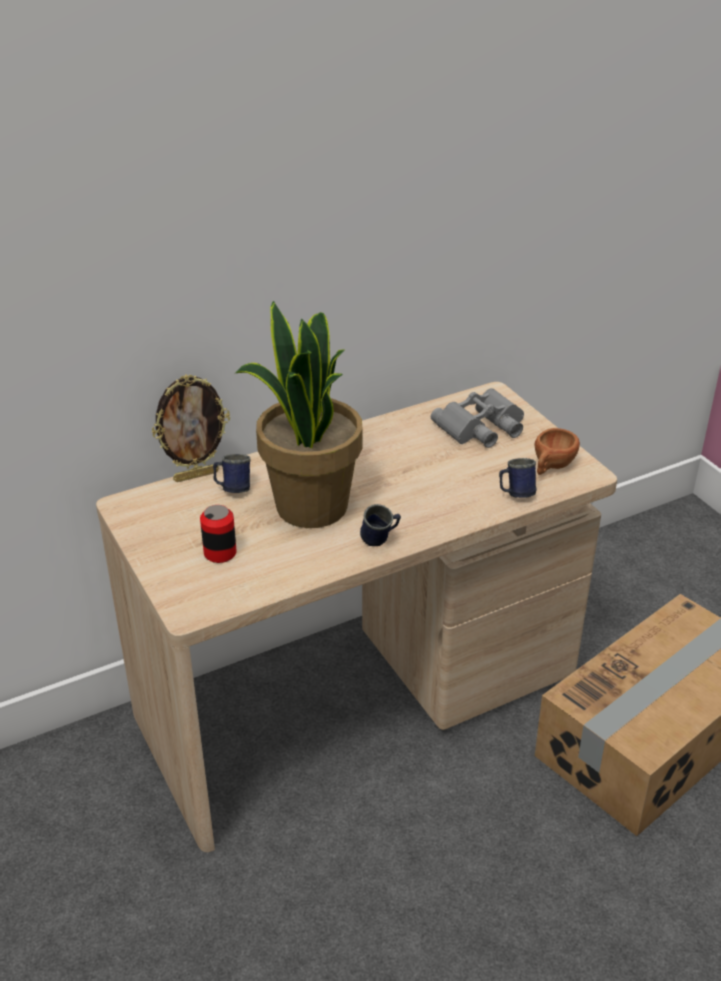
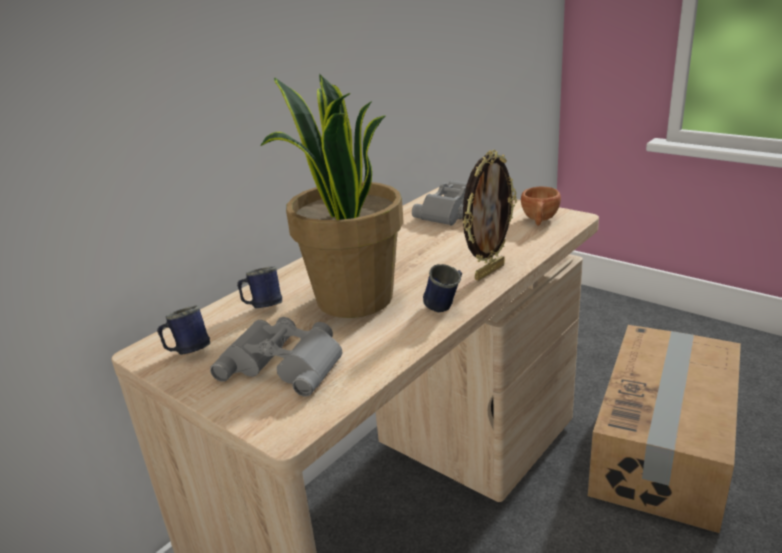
camera: 20 degrees left, 10 degrees down
picture frame [152,375,230,482] -> picture frame moved to [463,150,517,281]
can [200,505,237,563] -> grey binoculars [210,317,343,397]
blue mug [499,458,537,498] -> blue mug moved to [157,306,210,355]

